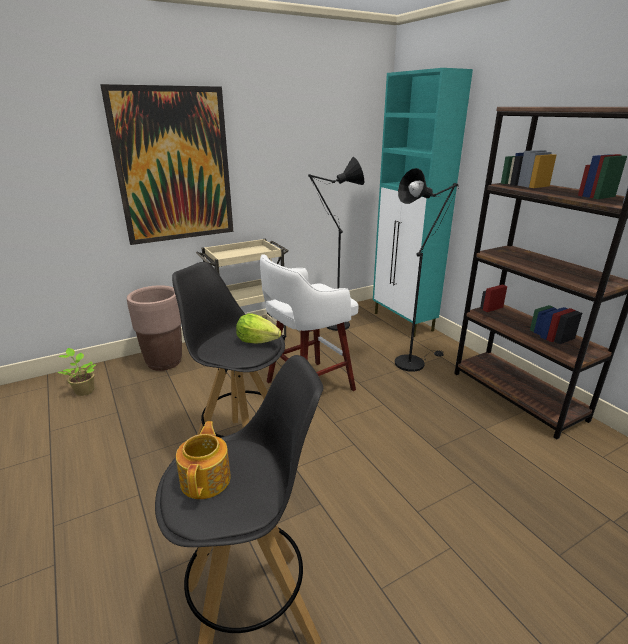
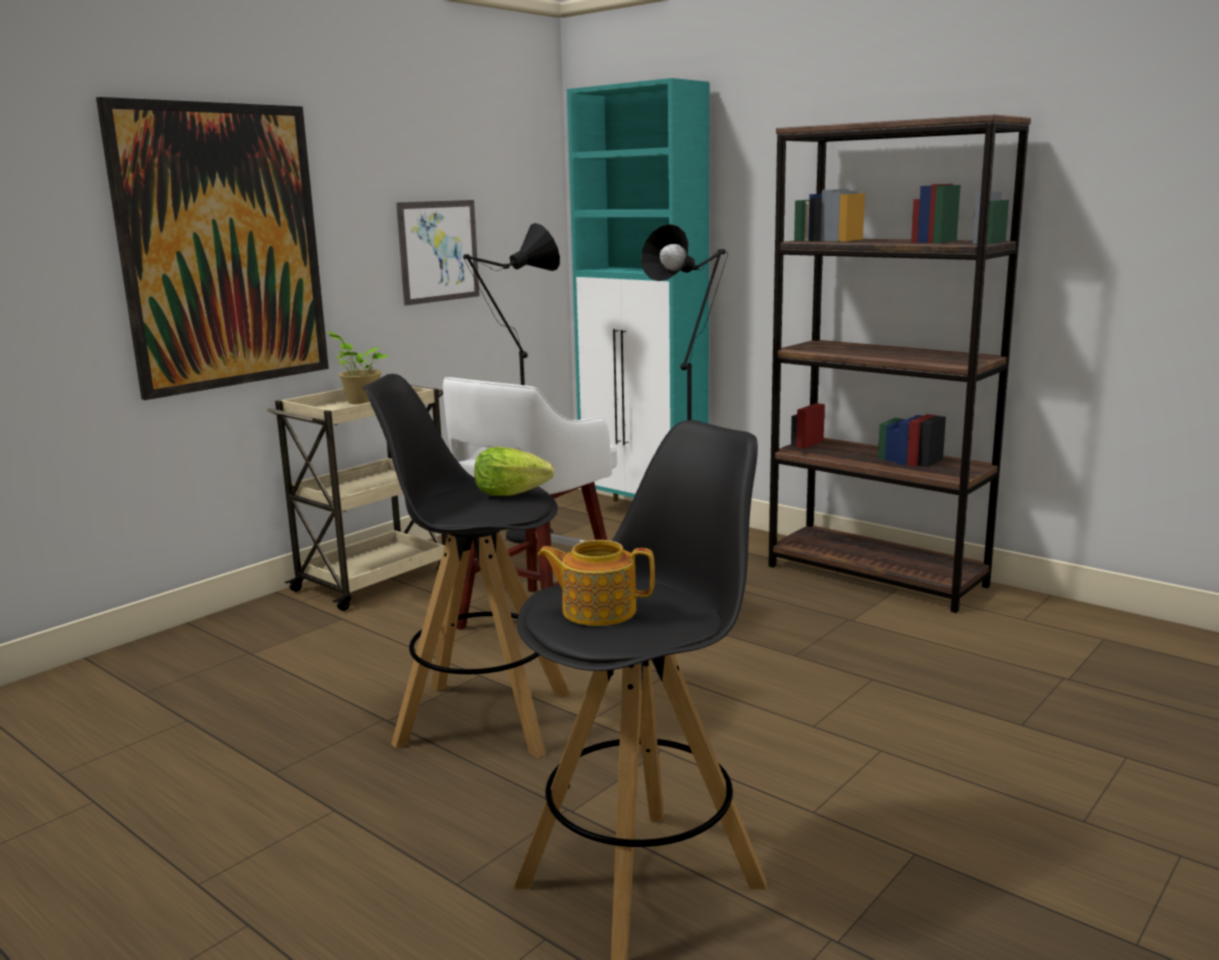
camera: 20 degrees left, 10 degrees down
potted plant [57,348,96,396] -> potted plant moved to [328,331,389,404]
brown planter [127,285,182,371] -> none
teapot [176,421,231,499] -> teapot turned 60 degrees counterclockwise [537,540,655,626]
none -> picture [396,200,480,306]

